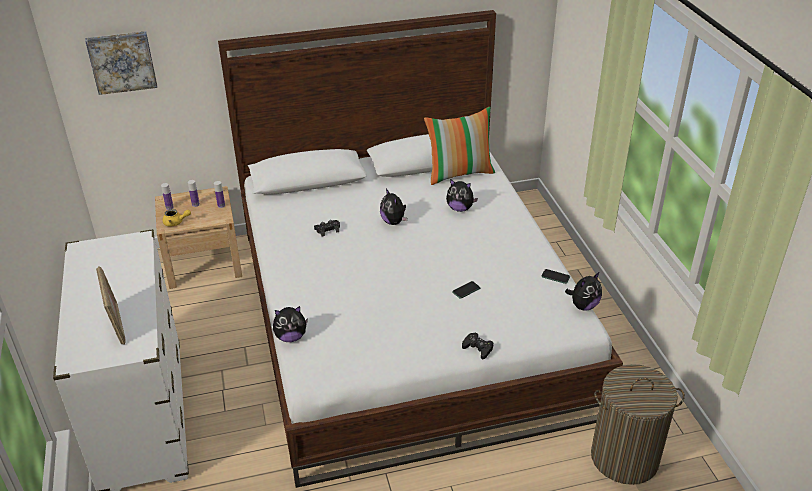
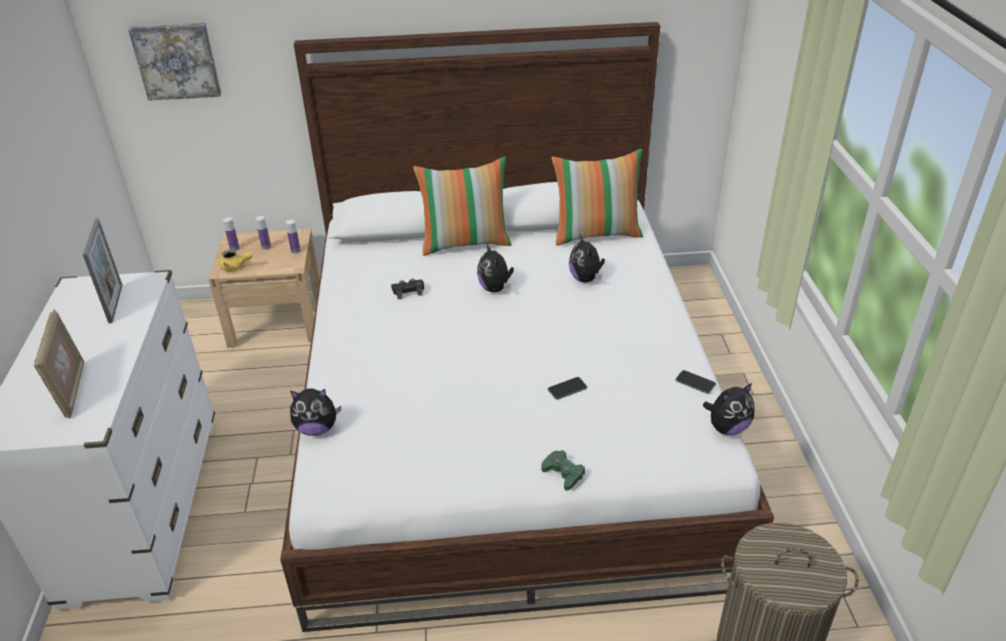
camera: 10 degrees right, 0 degrees up
plush toy [446,179,478,212] -> plush toy turned 45 degrees clockwise [569,234,605,282]
black game controller [462,332,493,359] -> green game controller [541,450,585,491]
none -> picture frame [83,218,122,323]
none -> pillow [413,157,512,256]

